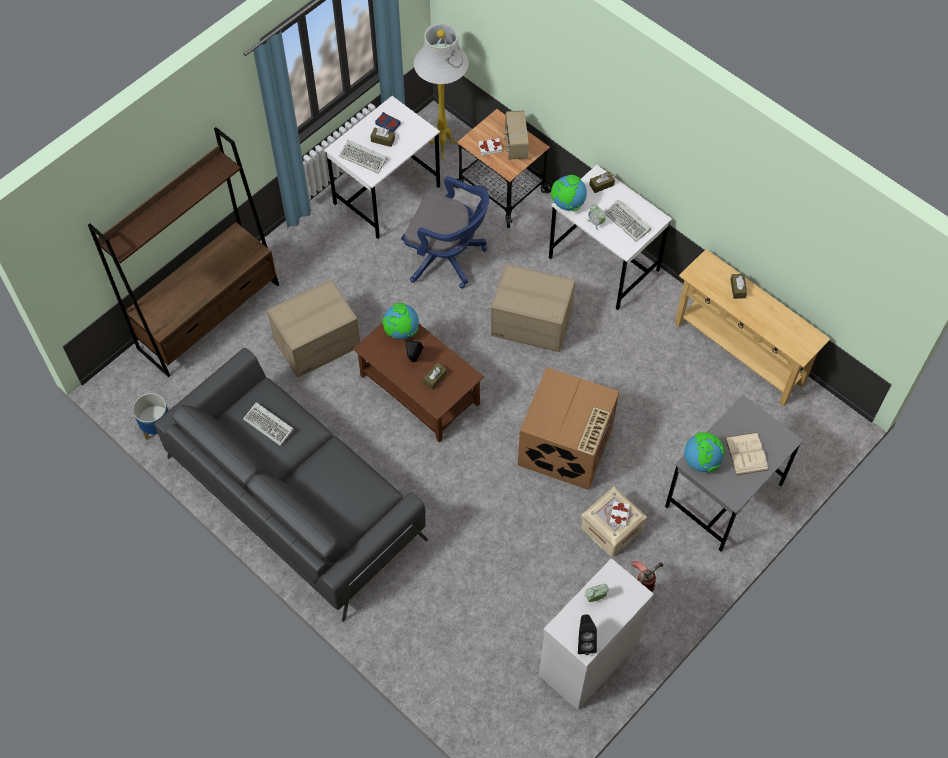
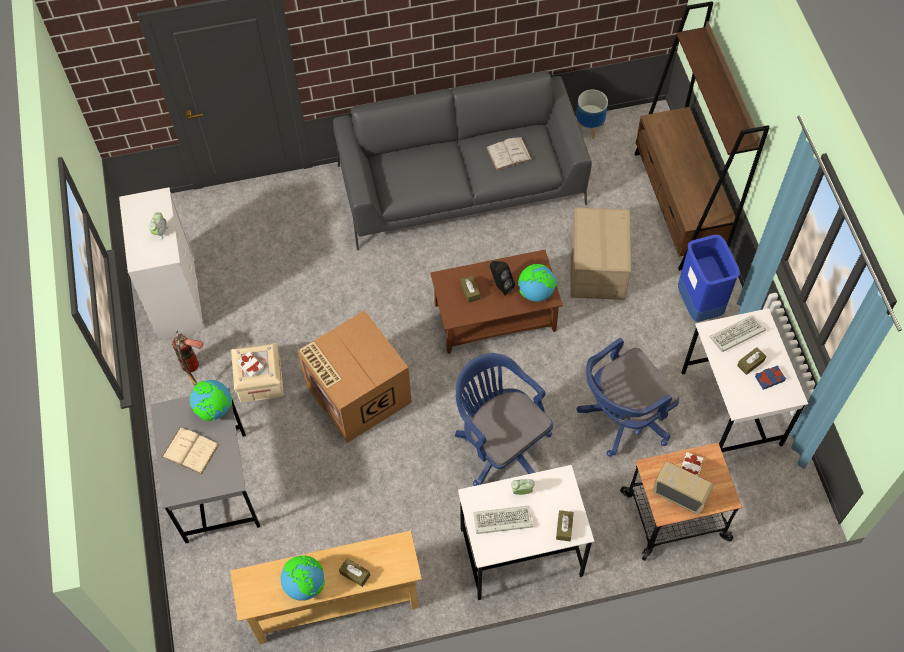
camera: 125 degrees right, 0 degrees up
keyboard [243,402,294,446] -> white book [486,137,532,170]
white floor lamp [414,23,469,160] -> none
cardboard box [491,264,575,352] -> blue office chair [455,353,553,486]
globe [551,175,587,211] -> globe moved to [280,555,325,601]
black speaker [578,614,597,655] -> none
none -> blue trash can [678,235,740,322]

